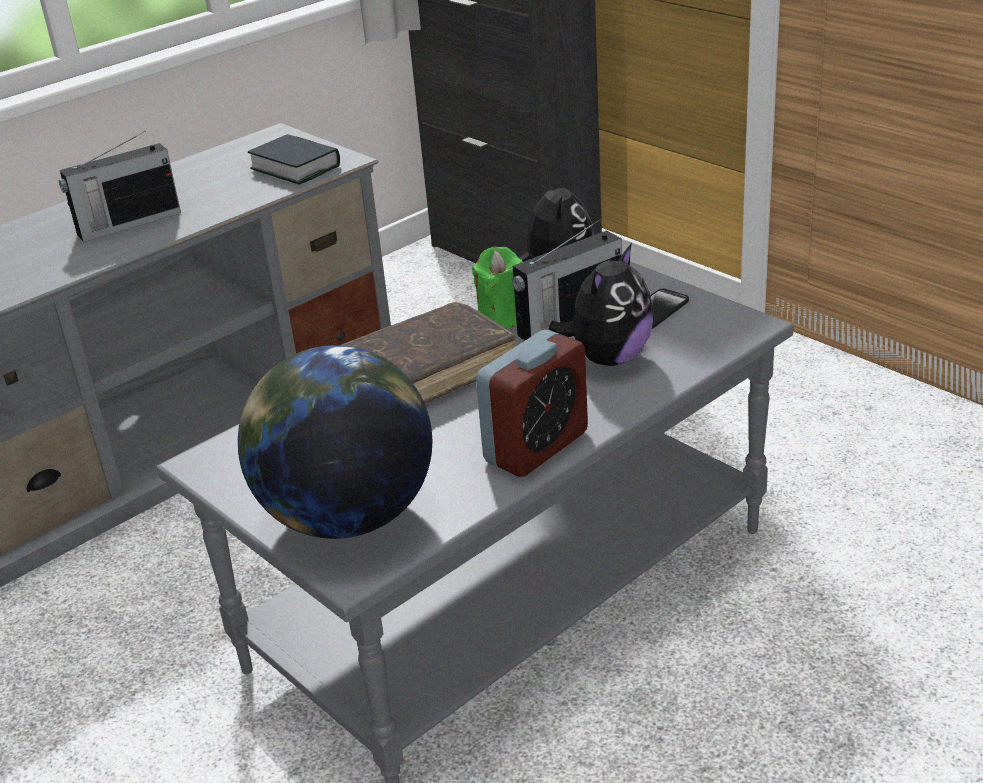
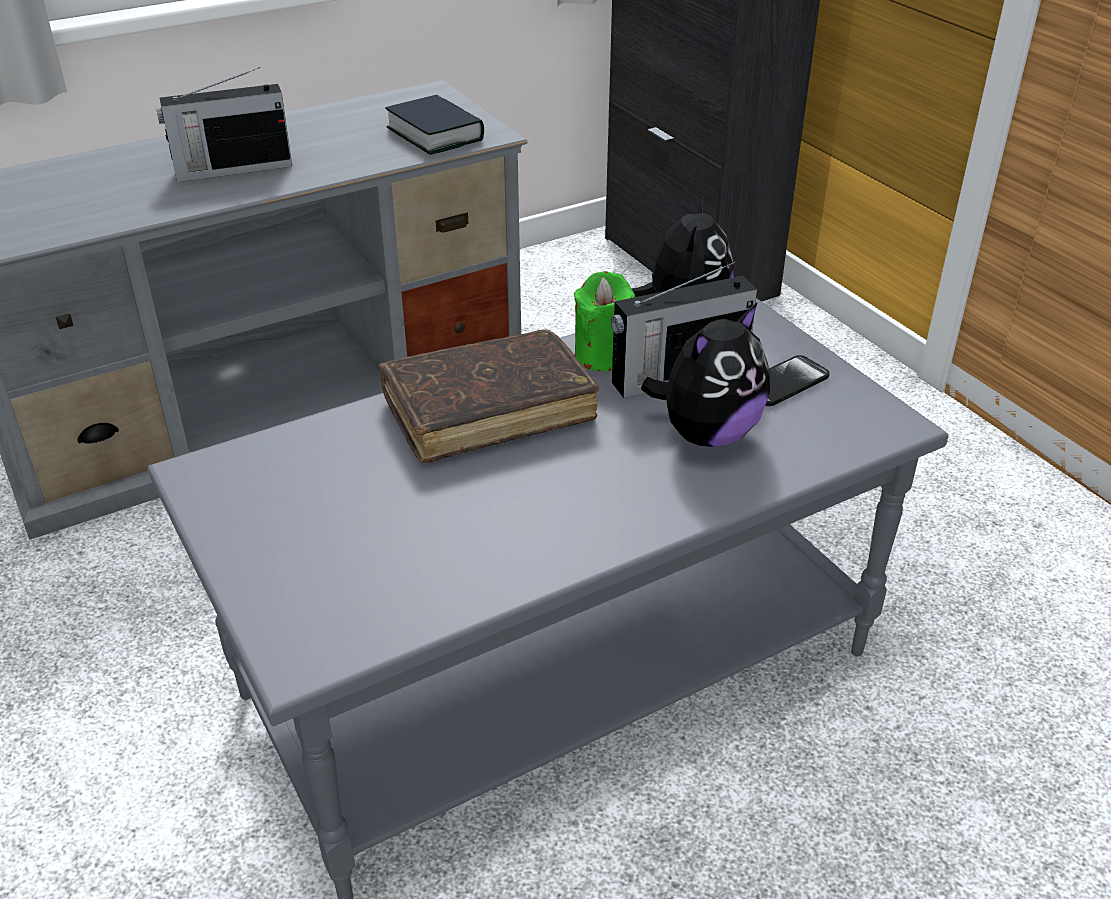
camera: 10 degrees right, 5 degrees up
globe [238,345,432,539] -> none
alarm clock [476,330,588,477] -> none

